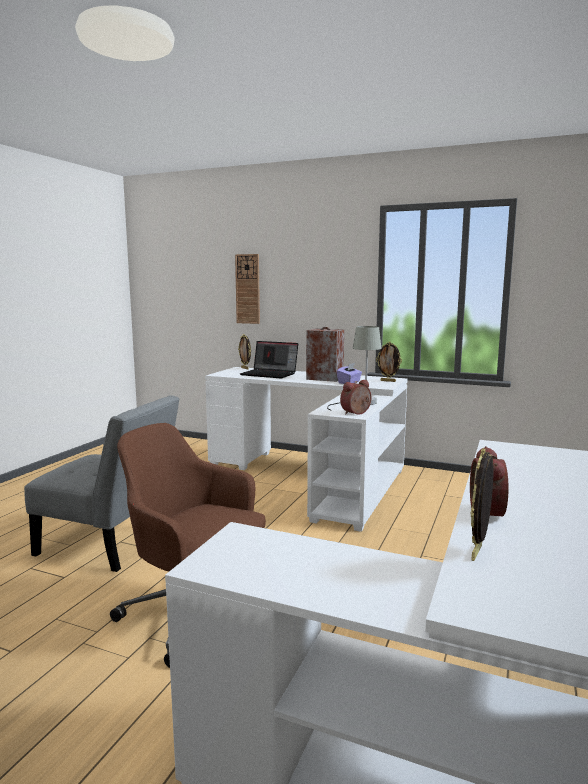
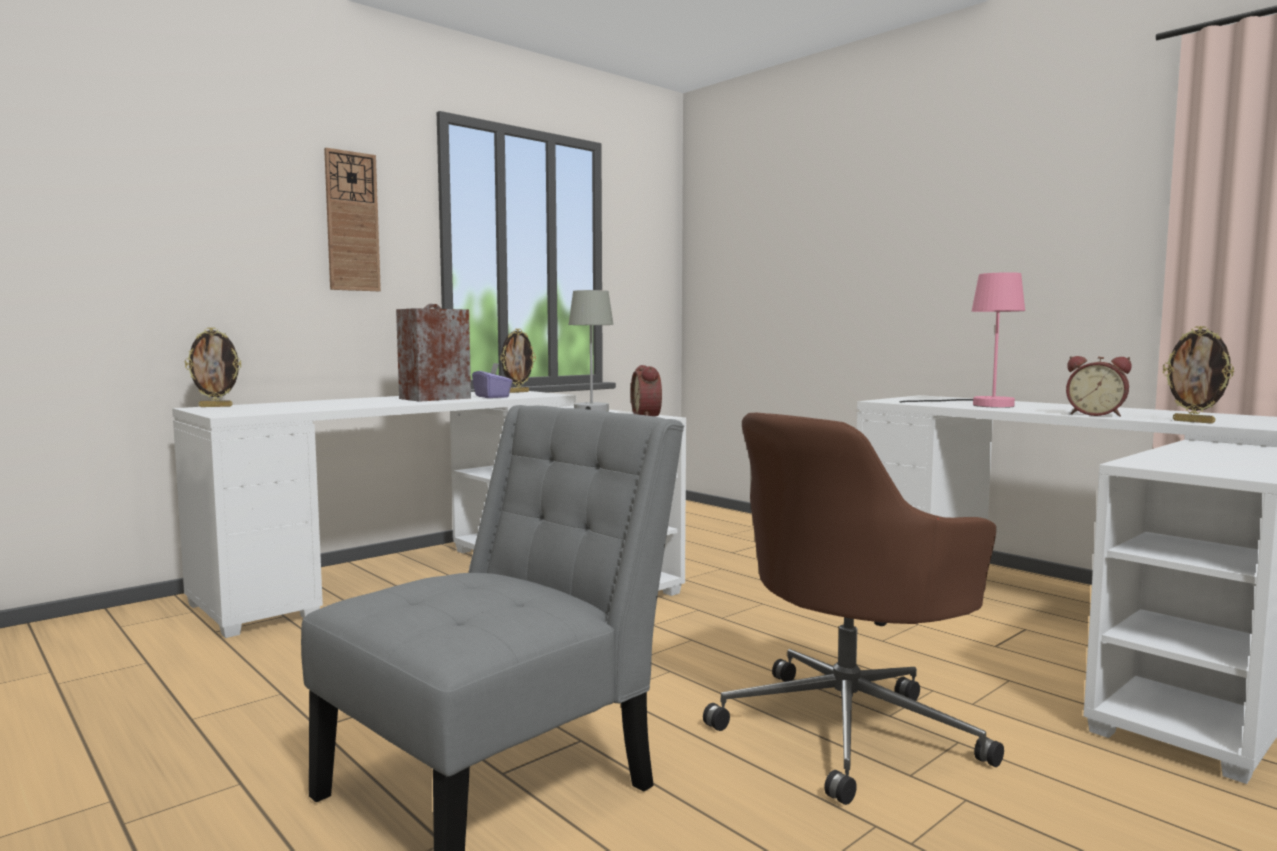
camera: 65 degrees left, 5 degrees down
wall clock [235,254,260,324] -> wall clock moved to [324,148,381,291]
laptop [240,341,298,378] -> none
none -> pink table lamp [900,272,1025,408]

